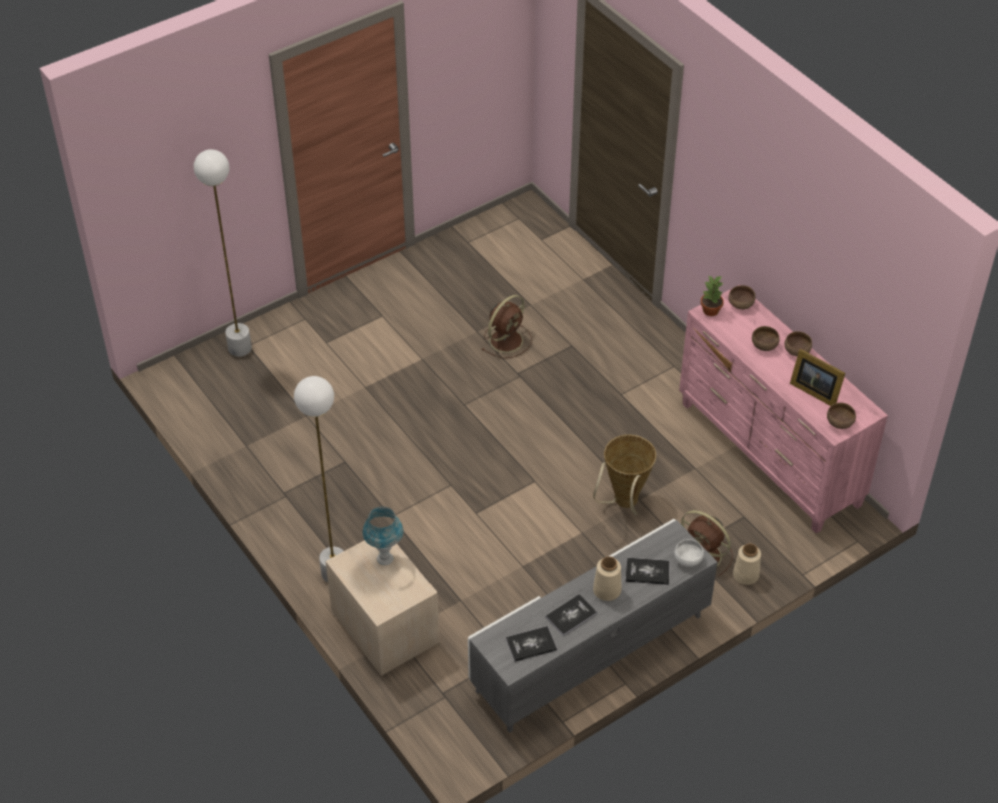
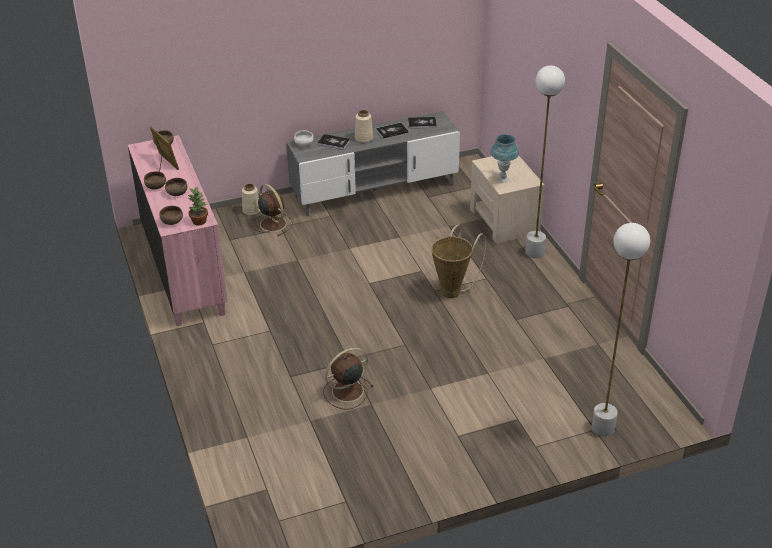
camera: 165 degrees left, 10 degrees down
basket [593,435,656,515] -> basket moved to [431,224,486,298]

